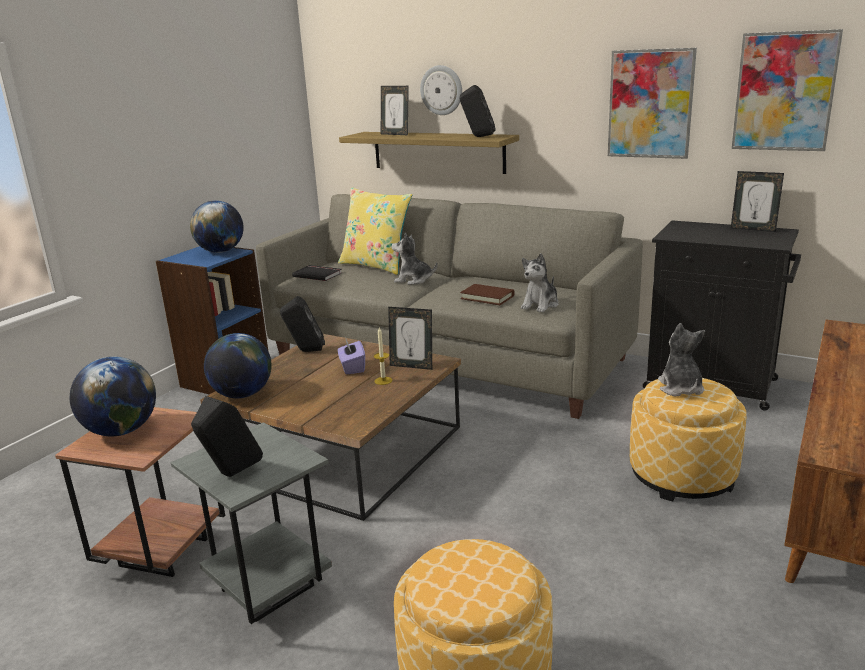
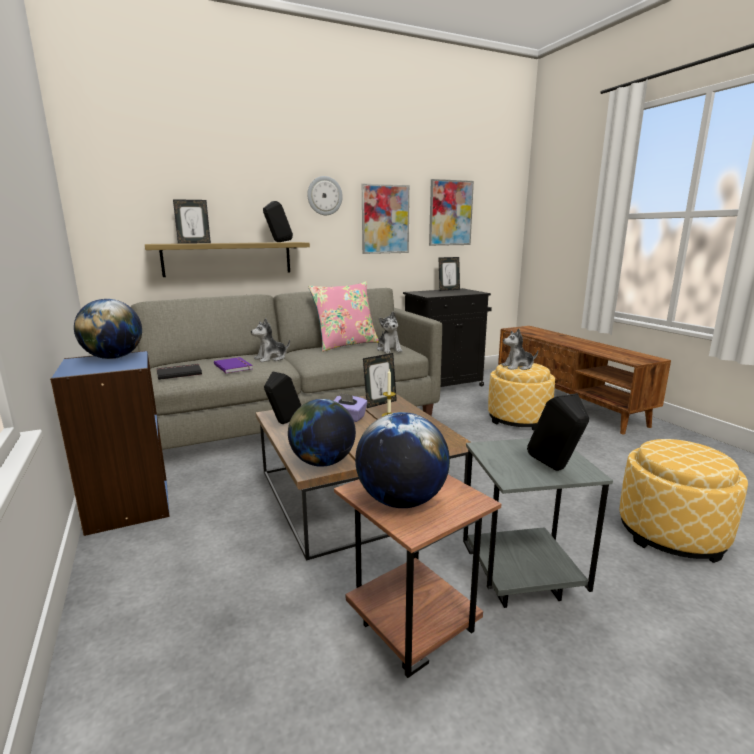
camera: 55 degrees left, 5 degrees down
yellow pillow [338,187,412,275] -> none
wall clock [420,65,462,115] -> wall clock moved to [307,176,343,215]
brown book [460,284,515,305] -> none
plush toy [658,323,705,396] -> plush toy turned 45 degrees counterclockwise [502,329,538,370]
none -> purple book [214,357,253,373]
none -> pink pillow [308,281,379,352]

